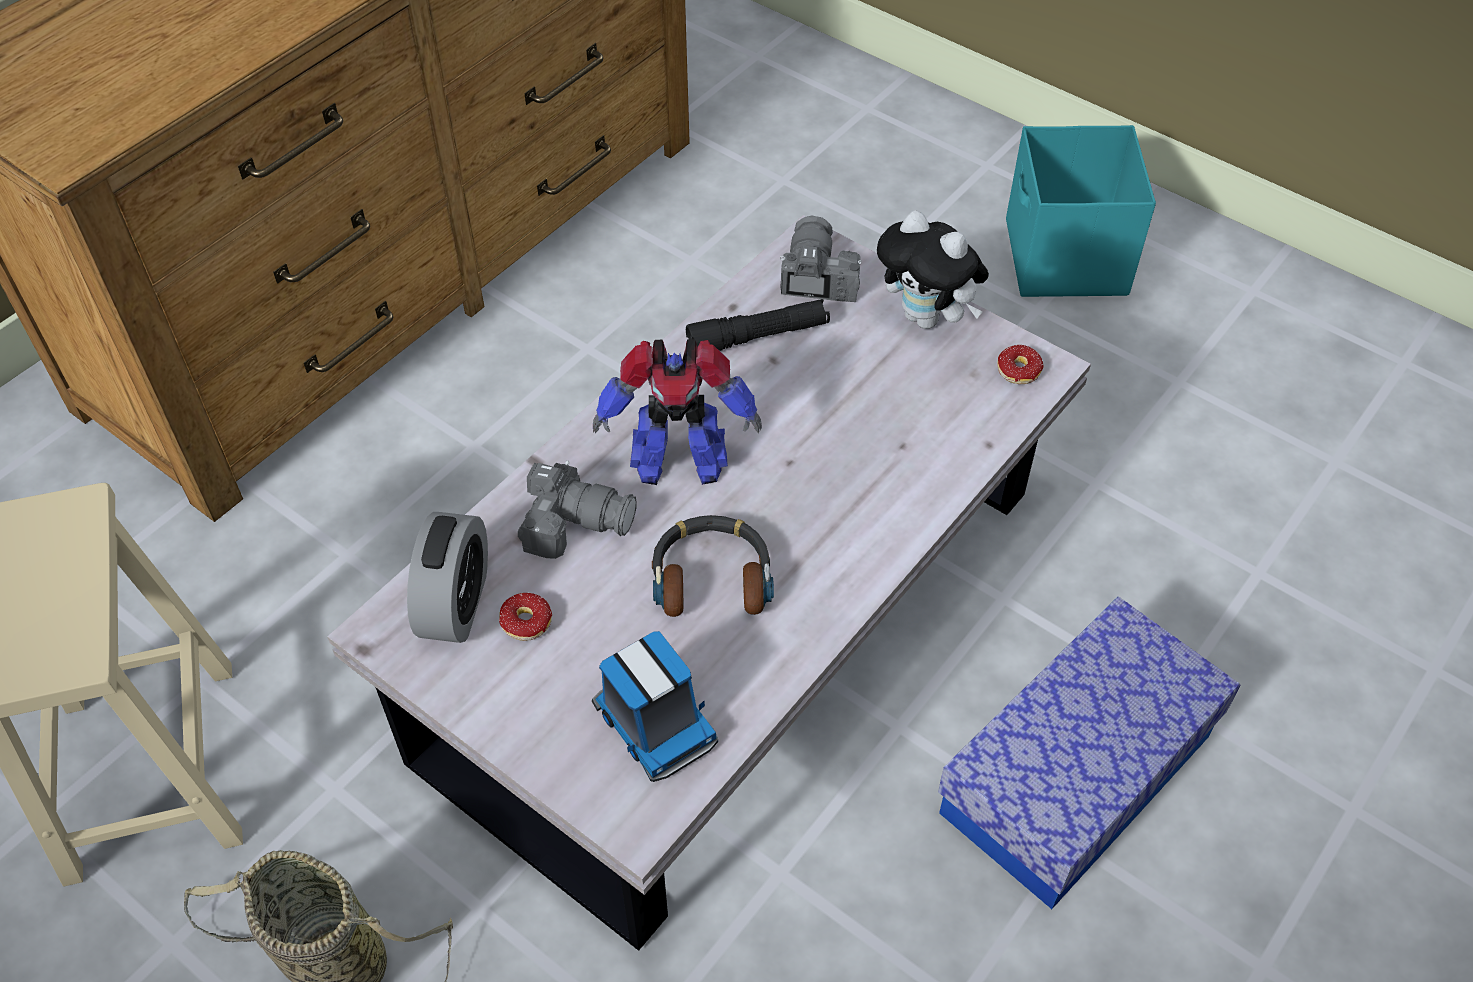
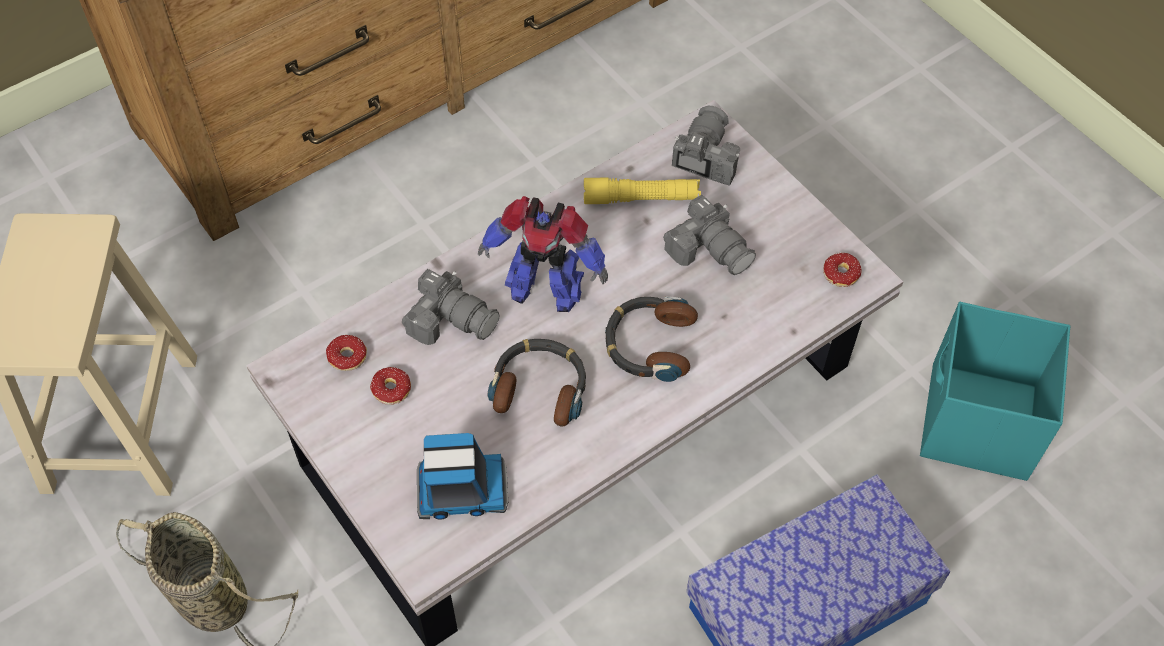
camera: 15 degrees right, 5 degrees up
alarm clock [407,512,488,643] -> donut [326,335,367,371]
toy truck [592,631,718,782] -> toy truck turned 75 degrees counterclockwise [417,433,508,519]
black flashlight [686,299,830,351] -> yellow flashlight [584,178,701,204]
plush toy [877,210,989,329] -> none
turquoise storage box [1006,125,1156,297] -> turquoise storage box moved to [920,302,1070,481]
none -> headphones [605,296,698,382]
none -> camera [663,195,756,275]

